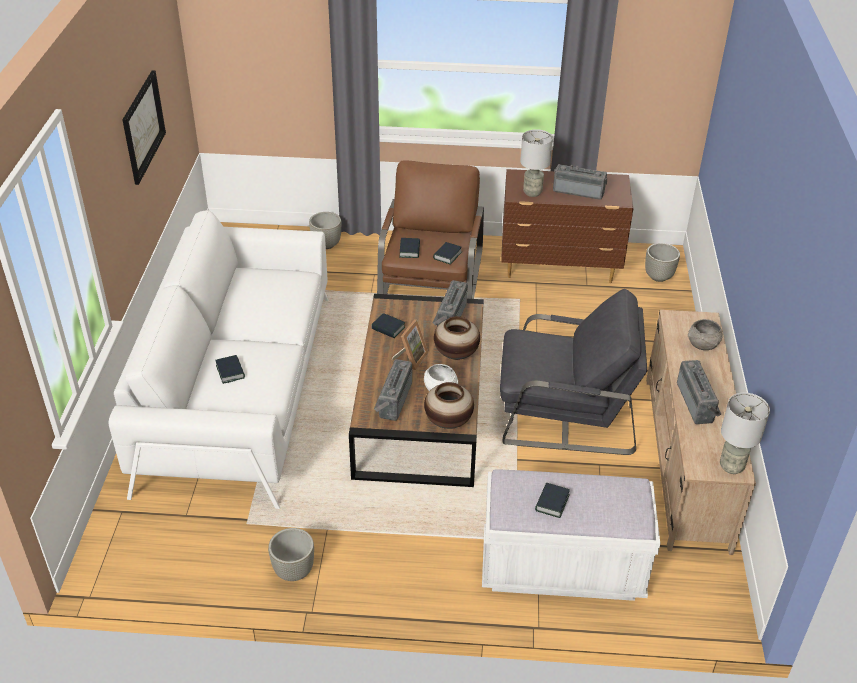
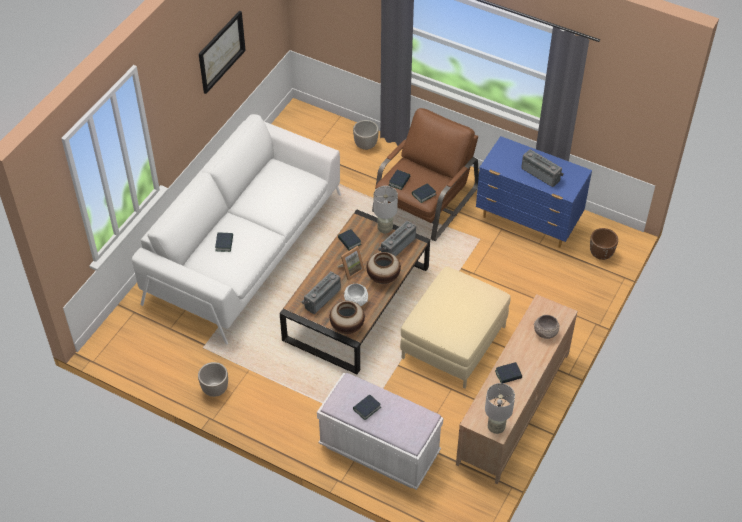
camera: 25 degrees right, 10 degrees up
grey armchair [500,289,648,455] -> beige ottoman [400,267,511,388]
brown dresser [501,169,634,283] -> blue dresser [476,136,592,248]
grey table lamp [520,129,553,197] -> grey table lamp moved to [373,186,398,234]
grey planter [645,243,680,282] -> brown planter [590,228,618,260]
radio [677,360,721,424] -> book [495,362,522,383]

